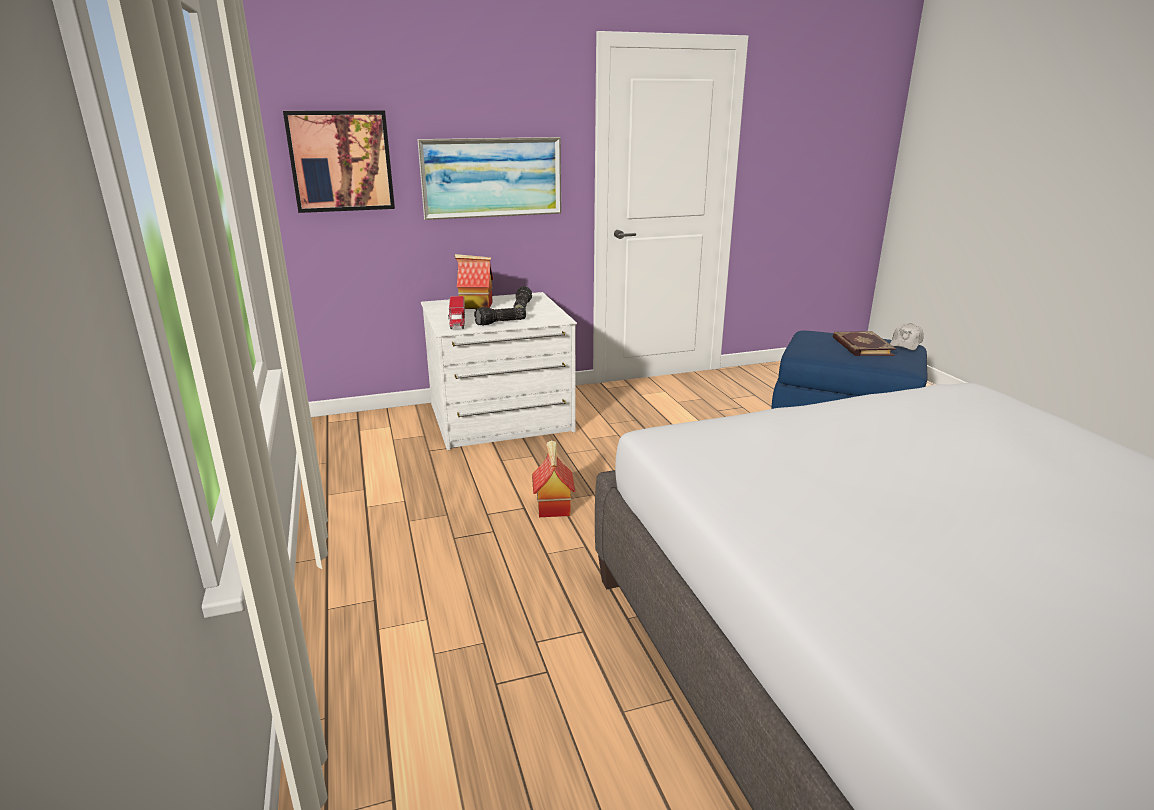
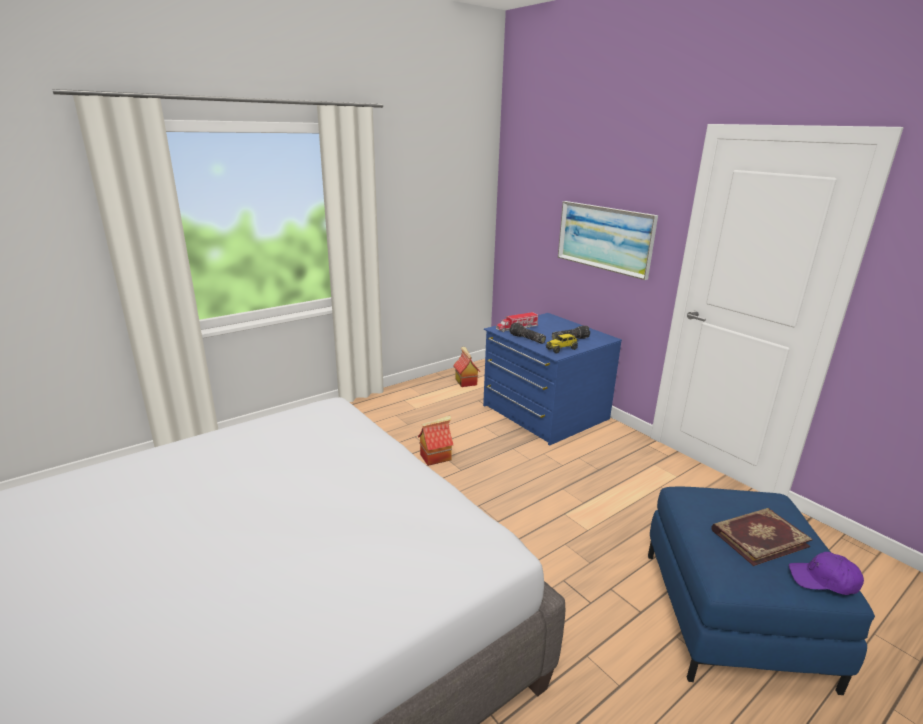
camera: 70 degrees right, 0 degrees up
picture [283,111,395,213] -> none
white dresser [421,292,577,450] -> blue dresser [483,313,622,446]
toy house [455,254,493,309] -> toy house moved to [453,346,480,387]
white cap [890,323,924,350] -> purple cap [789,552,864,595]
none -> toy truck [546,334,579,354]

